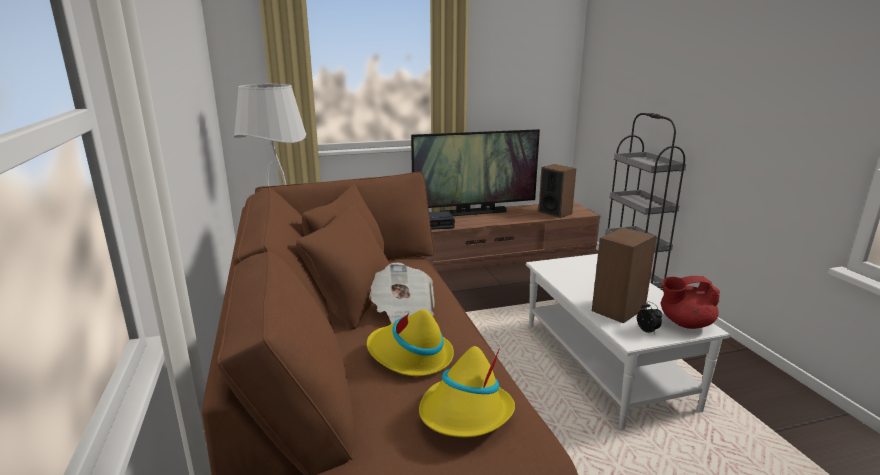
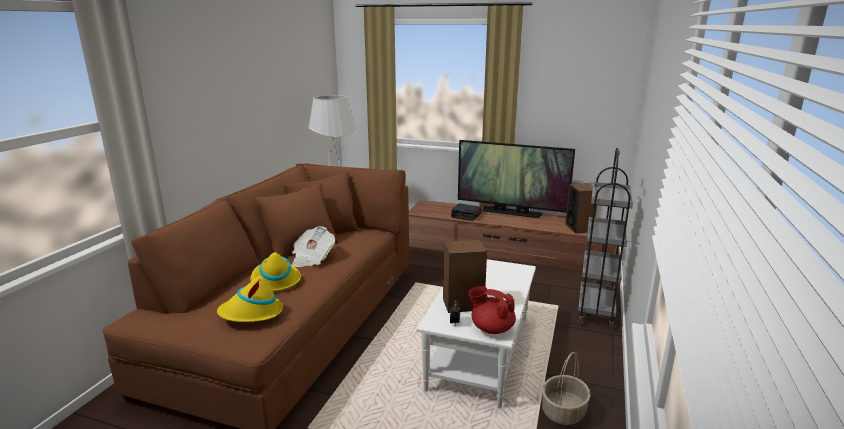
camera: 35 degrees right, 0 degrees up
none -> basket [542,352,591,425]

